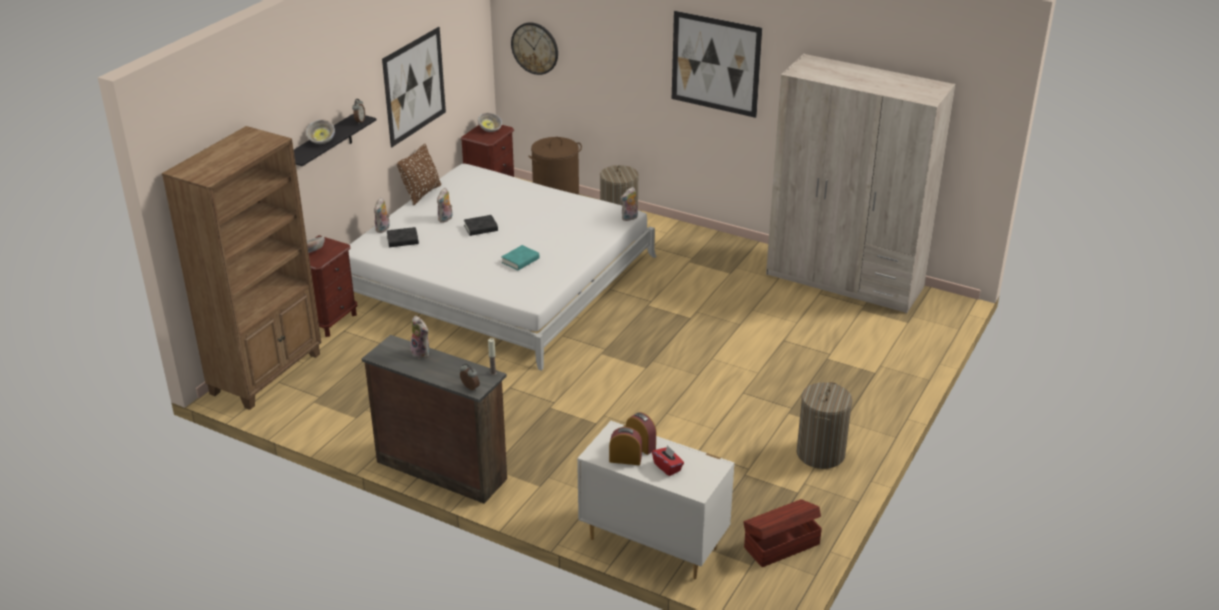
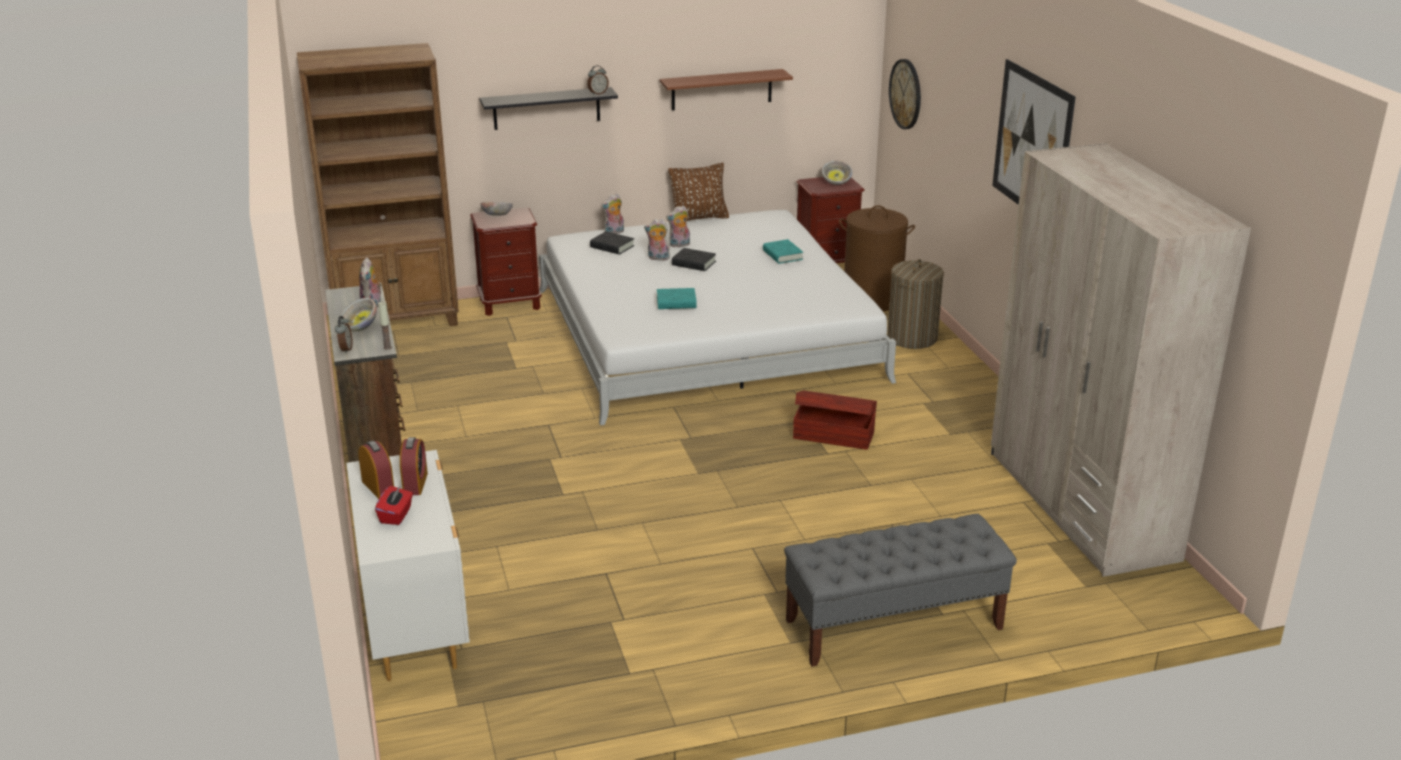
camera: 45 degrees right, 5 degrees down
bowl [306,119,335,144] -> bowl moved to [340,298,377,331]
picture [382,27,446,147] -> brown shelf [660,69,793,110]
plush toy [620,187,638,221] -> plush toy moved to [644,219,670,262]
brown storage box [743,499,822,567] -> brown storage box moved to [793,391,877,450]
laundry basket [797,382,852,469] -> none
none -> turquoise book [763,239,803,264]
none -> grey bench [784,514,1017,667]

